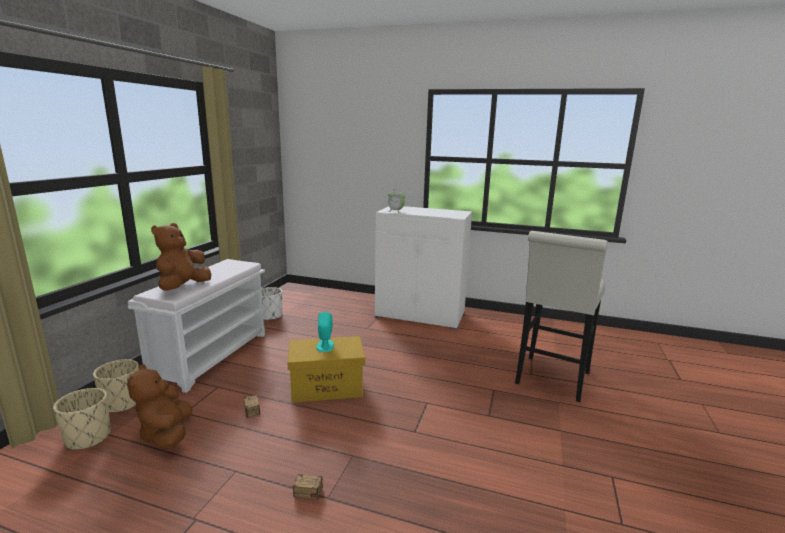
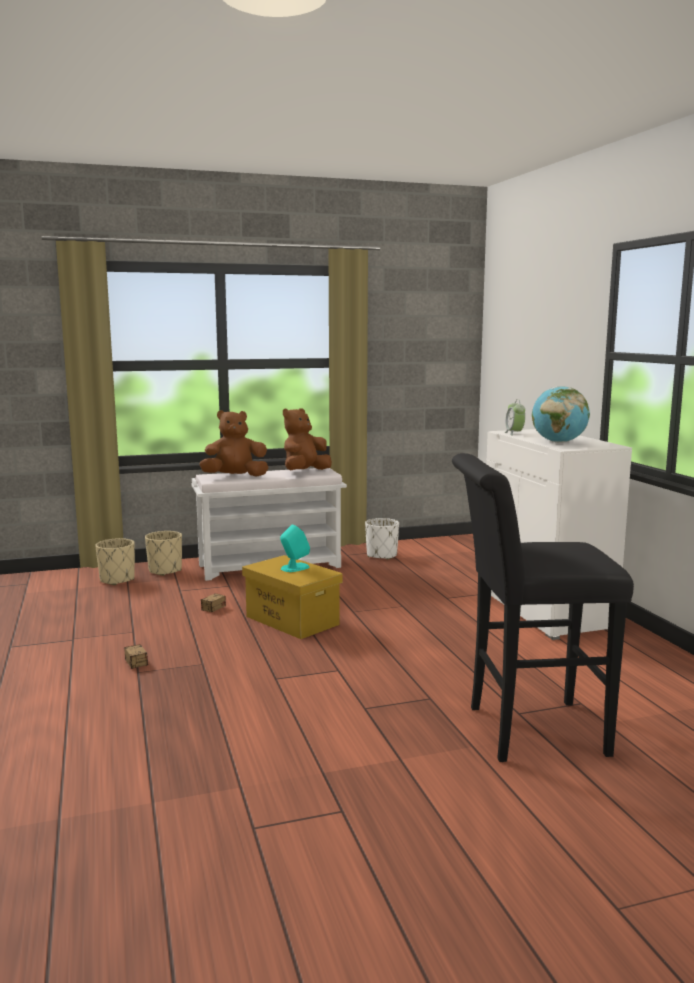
camera: 55 degrees right, 5 degrees down
brown plush toy [127,364,193,450] -> brown plush toy moved to [283,408,332,470]
white stool [515,231,608,402] -> black stool [452,453,634,762]
none -> globe [532,386,590,443]

